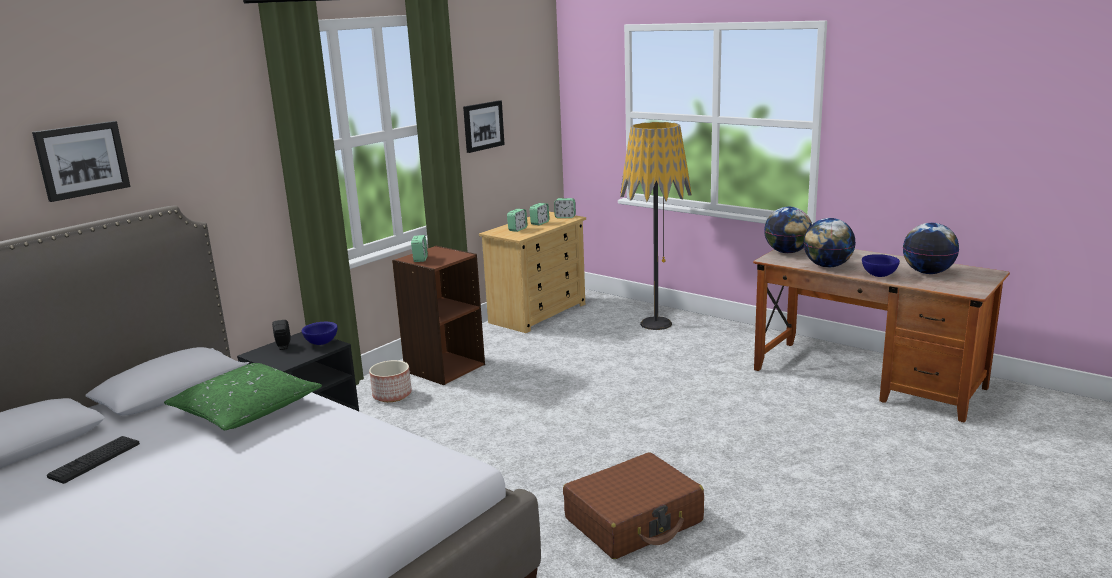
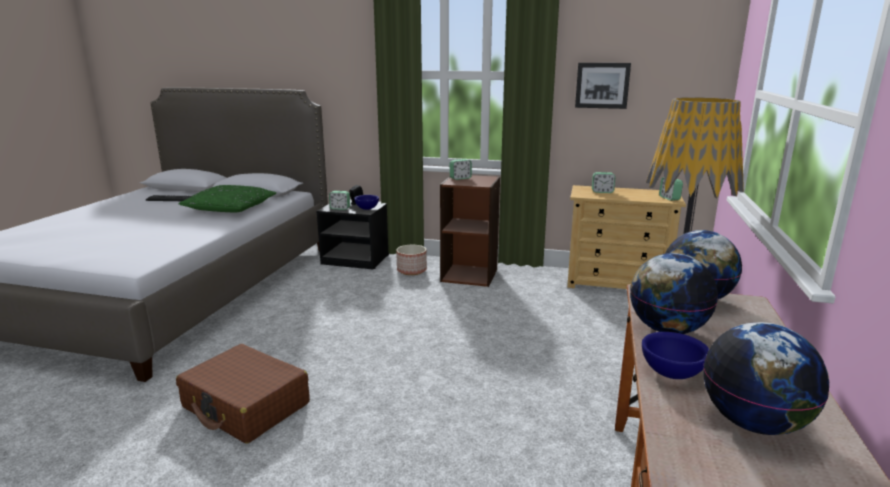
camera: 65 degrees right, 0 degrees up
picture [32,121,131,202] -> none
alarm clock [530,203,550,225] -> alarm clock moved to [329,191,350,210]

